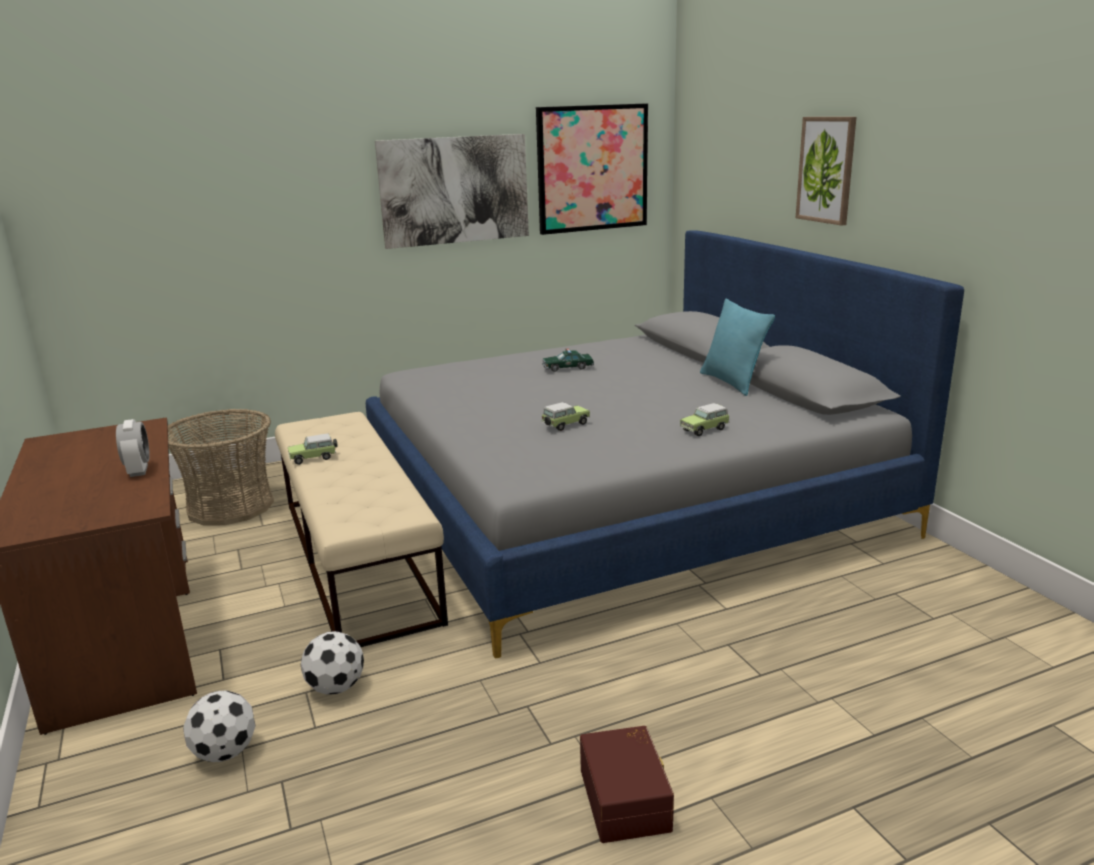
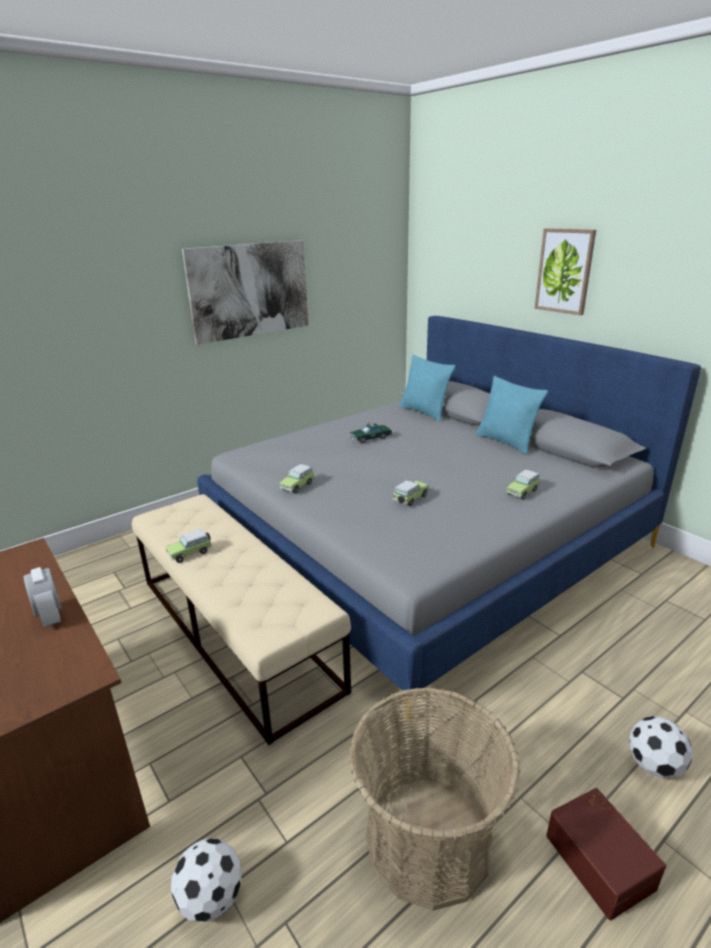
camera: 15 degrees left, 5 degrees up
basket [168,409,274,525] -> basket moved to [349,687,521,911]
football [301,631,364,695] -> football moved to [629,716,693,778]
picture [536,103,648,235] -> none
none -> toy car [279,464,315,494]
none -> turquoise pillow [399,355,456,421]

